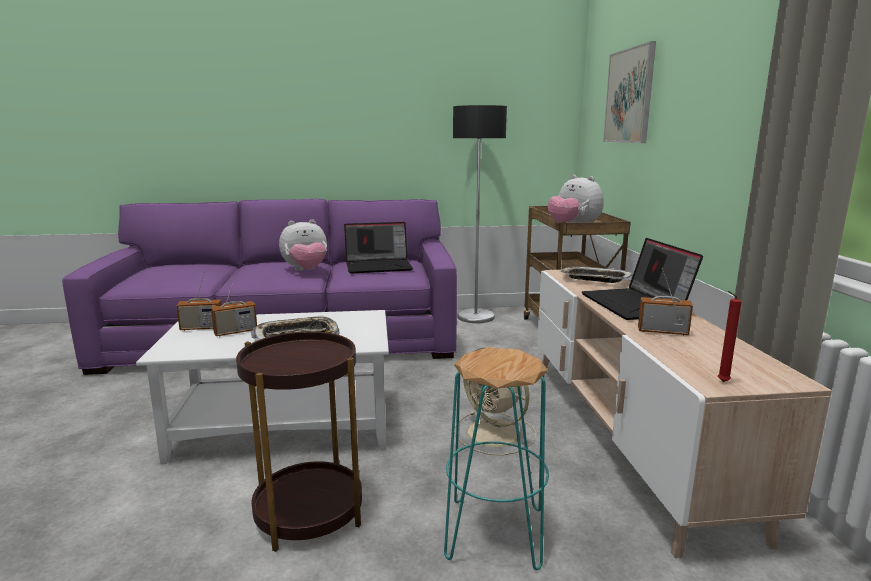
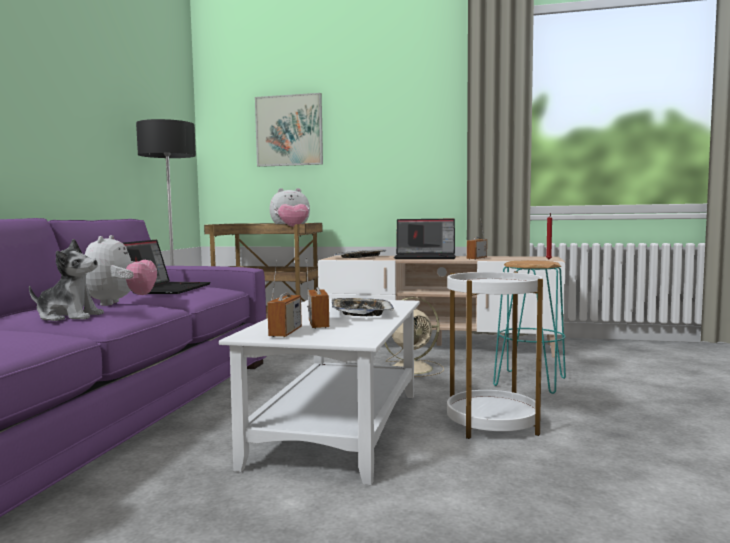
camera: 70 degrees left, 10 degrees down
brown side table [236,330,362,552] -> white side table [447,271,543,439]
none -> plush toy [29,239,104,321]

